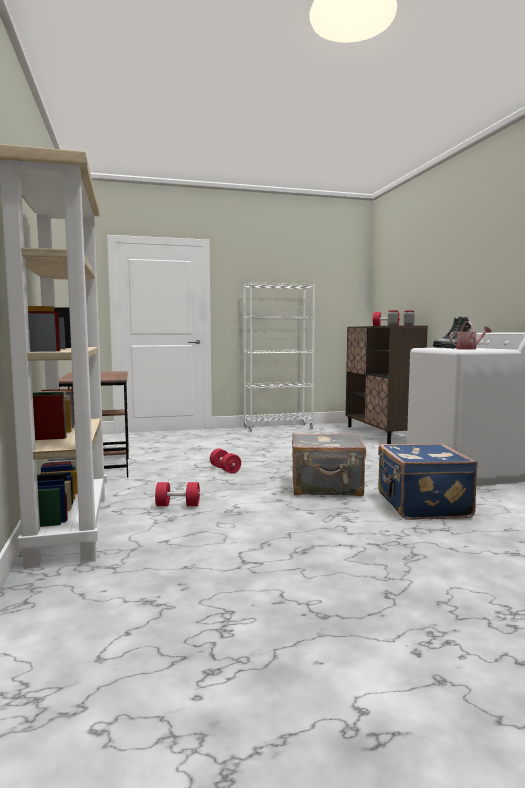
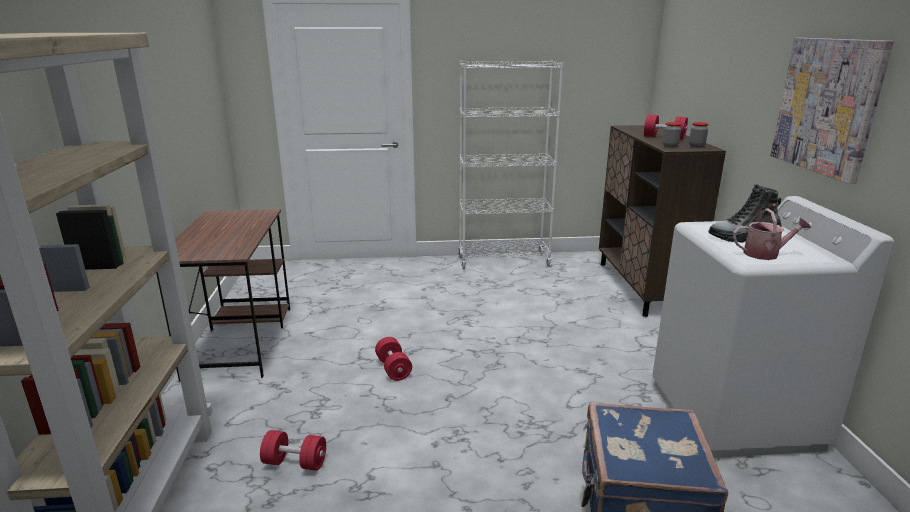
camera: 10 degrees right, 15 degrees up
grey suitcase [292,433,366,496] -> none
none -> picture [770,38,894,184]

